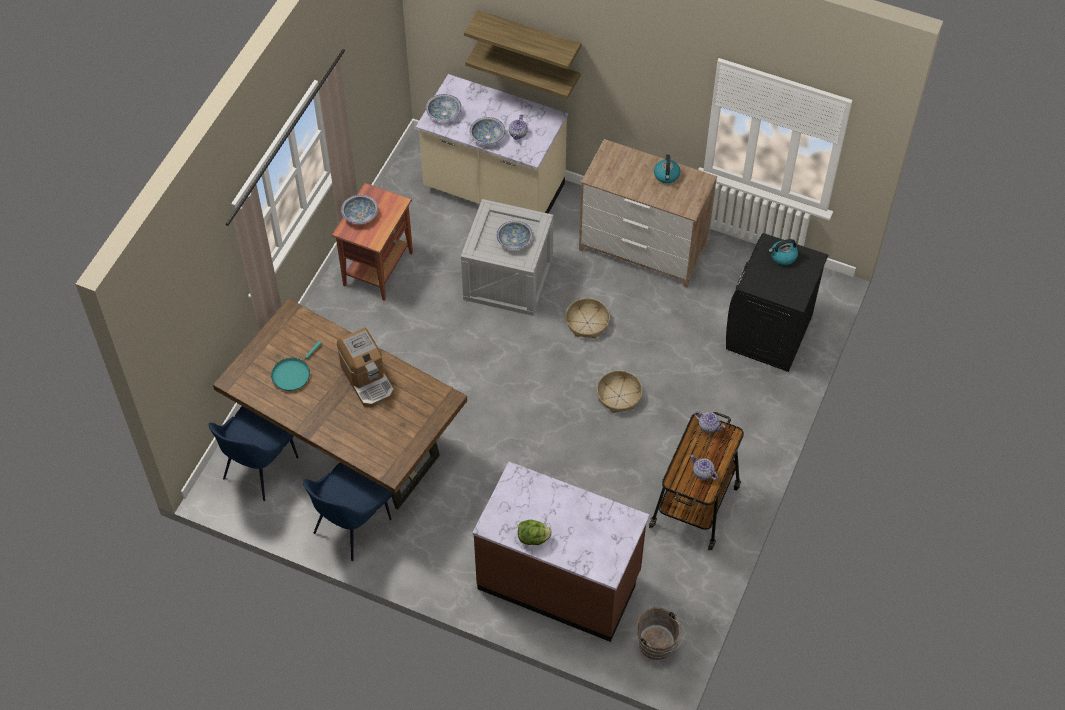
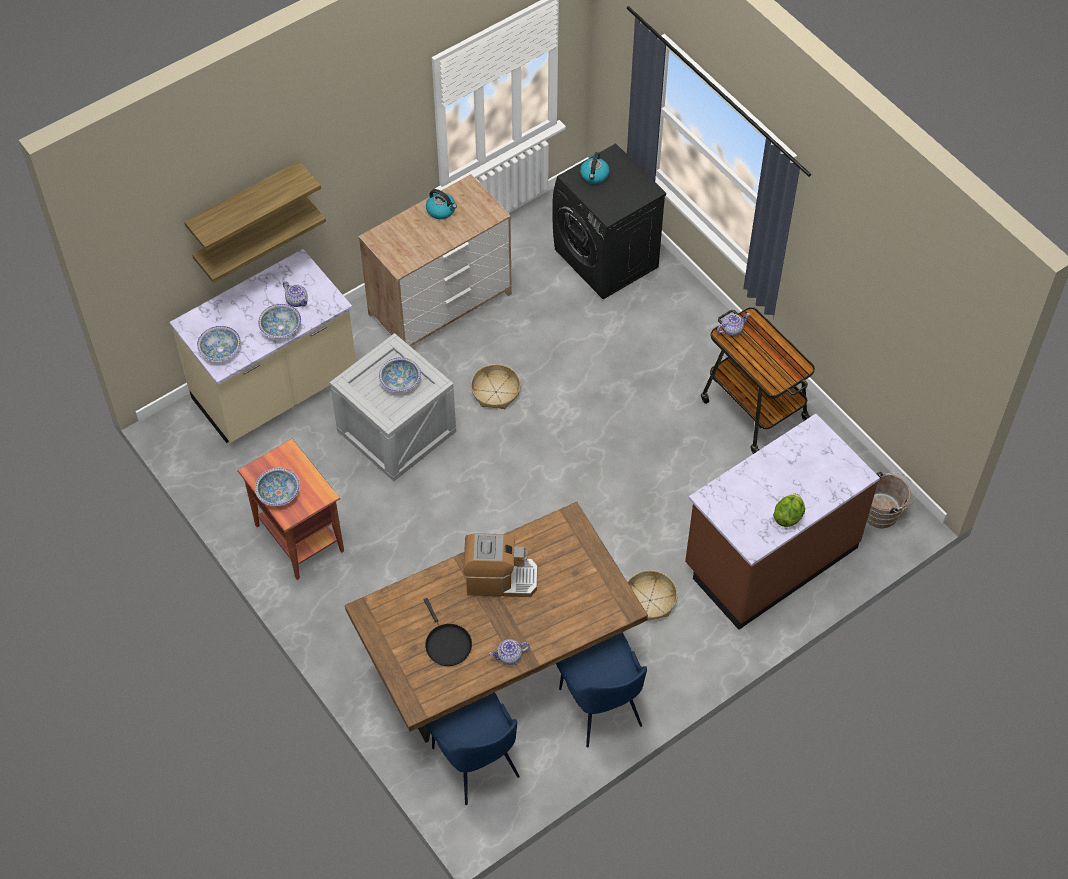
camera: 60 degrees left, 0 degrees up
turquoise frying pan [271,341,322,391] -> black frying pan [424,598,472,666]
basket [597,370,642,413] -> basket moved to [628,570,678,621]
teapot [690,455,718,480] -> teapot moved to [489,639,530,665]

